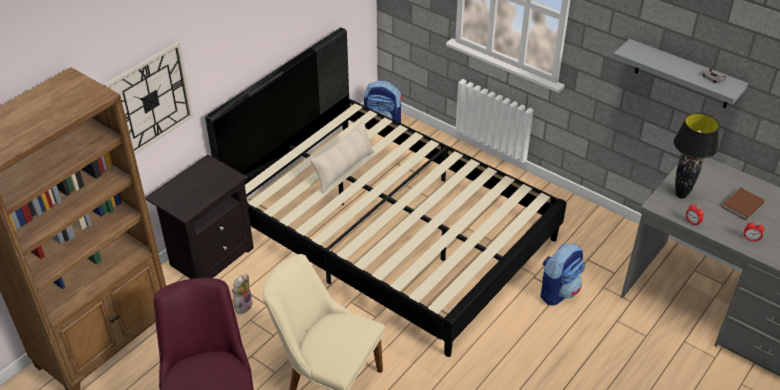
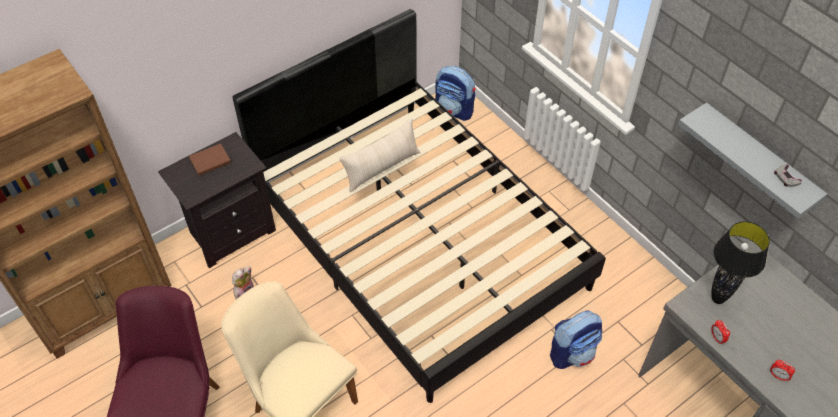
camera: 15 degrees right, 10 degrees up
wall clock [103,42,193,154] -> none
brown book [722,188,765,220] -> brown book moved to [189,143,231,176]

